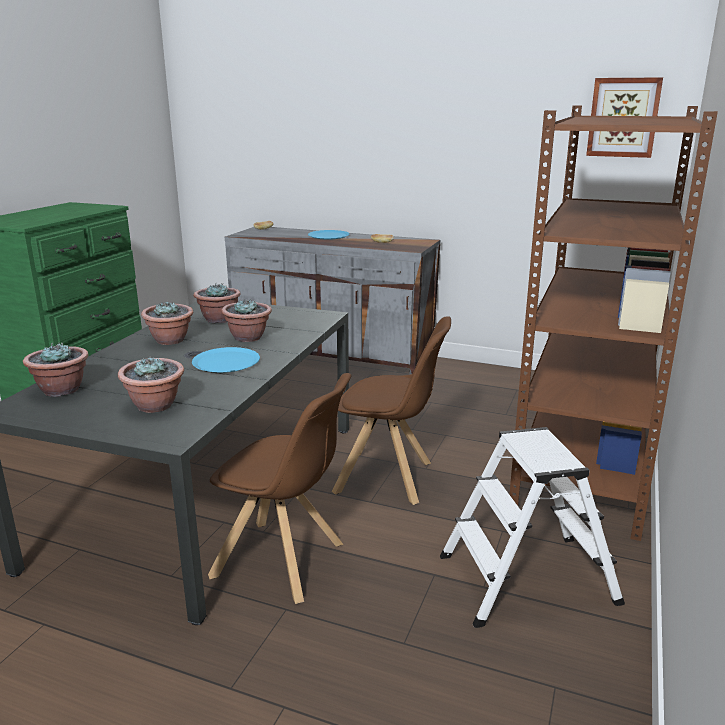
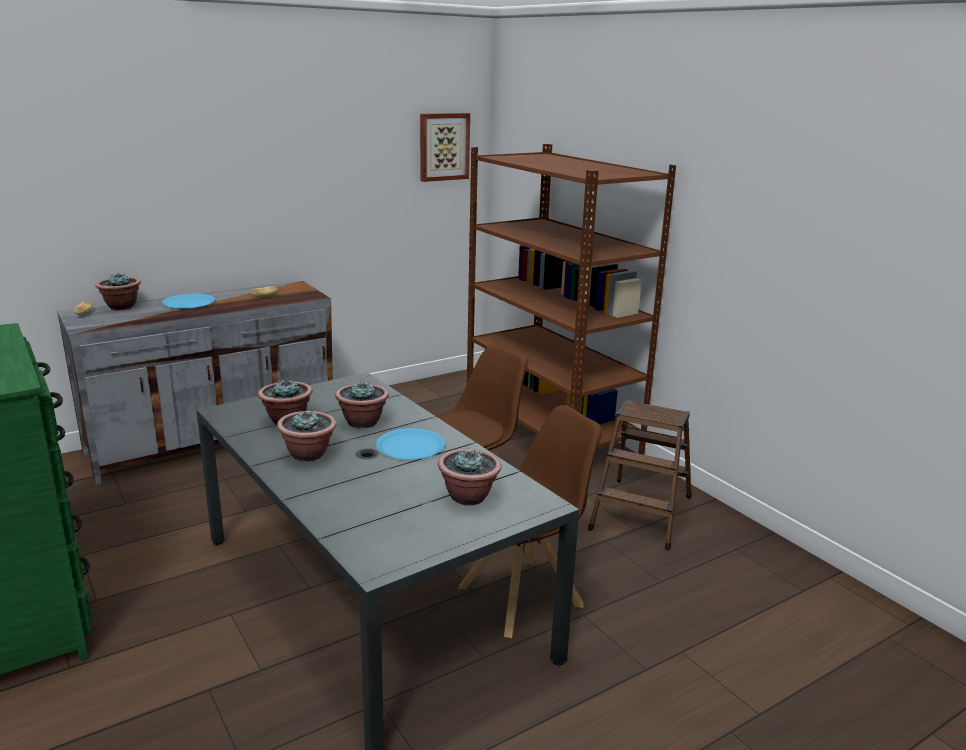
camera: 55 degrees left, 0 degrees up
potted plant [23,343,89,397] -> potted plant moved to [95,273,141,310]
white step ladder [440,427,625,628] -> brown step ladder [588,400,692,551]

